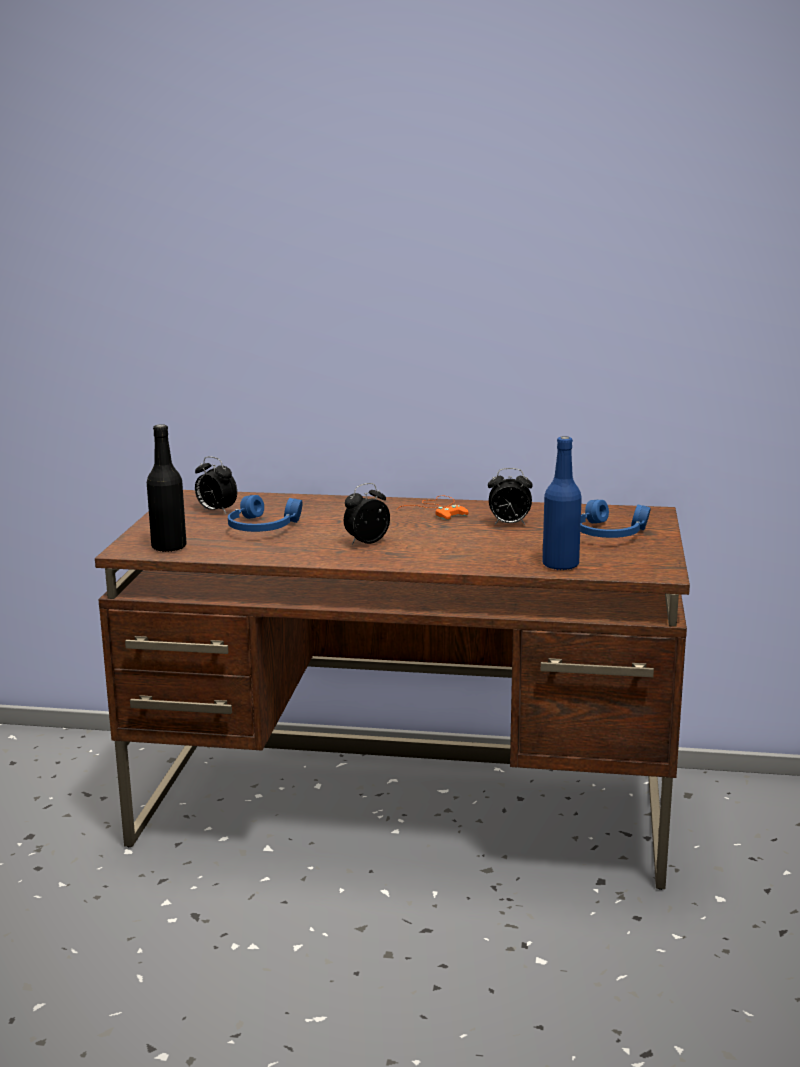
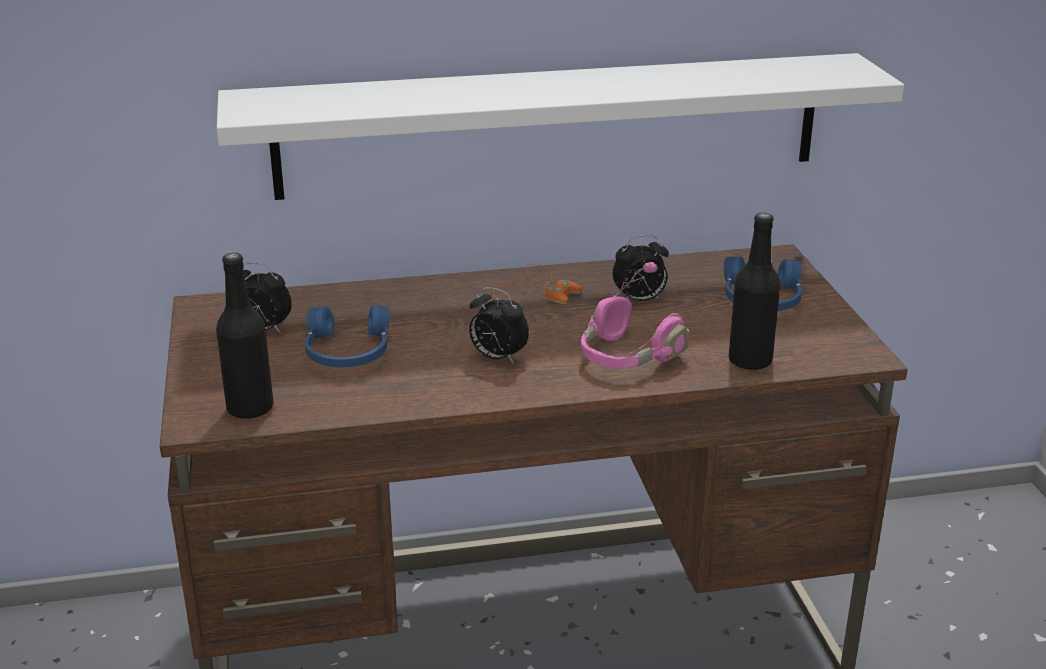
camera: 20 degrees left, 10 degrees up
alarm clock [344,483,390,545] -> alarm clock turned 90 degrees counterclockwise [469,287,529,364]
blue bottle [542,436,582,571] -> black bottle [728,213,780,371]
none -> white shelf [217,53,904,200]
none -> pink headphones [581,262,690,369]

